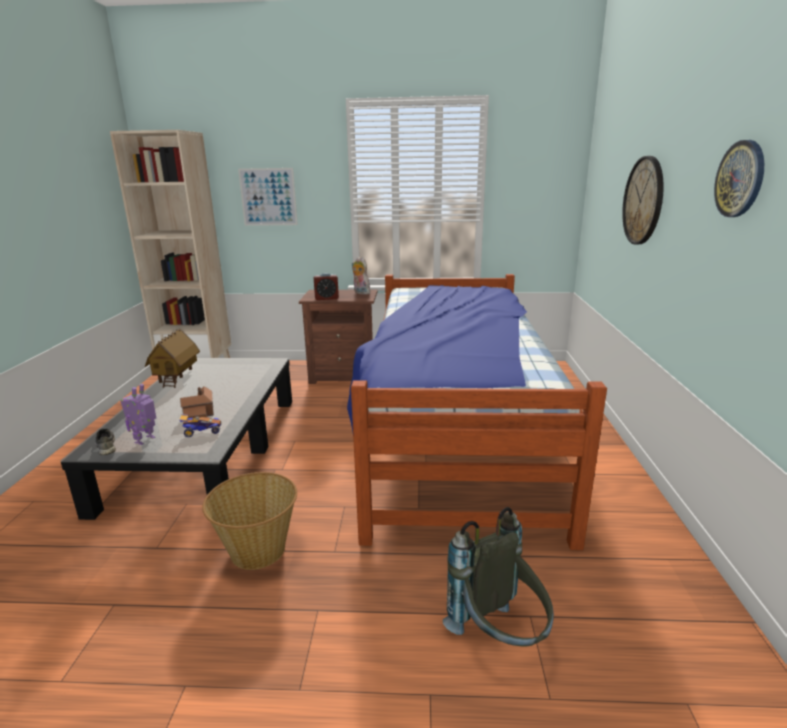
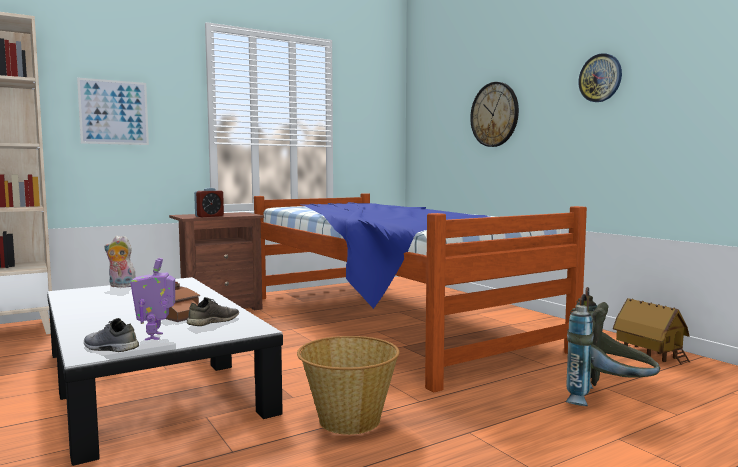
camera: 35 degrees left, 15 degrees down
toy house [145,329,200,388] -> toy house moved to [613,298,690,365]
toy car [179,414,221,437] -> grey shoe [187,297,239,326]
plush toy [352,257,370,295] -> plush toy moved to [104,235,136,288]

